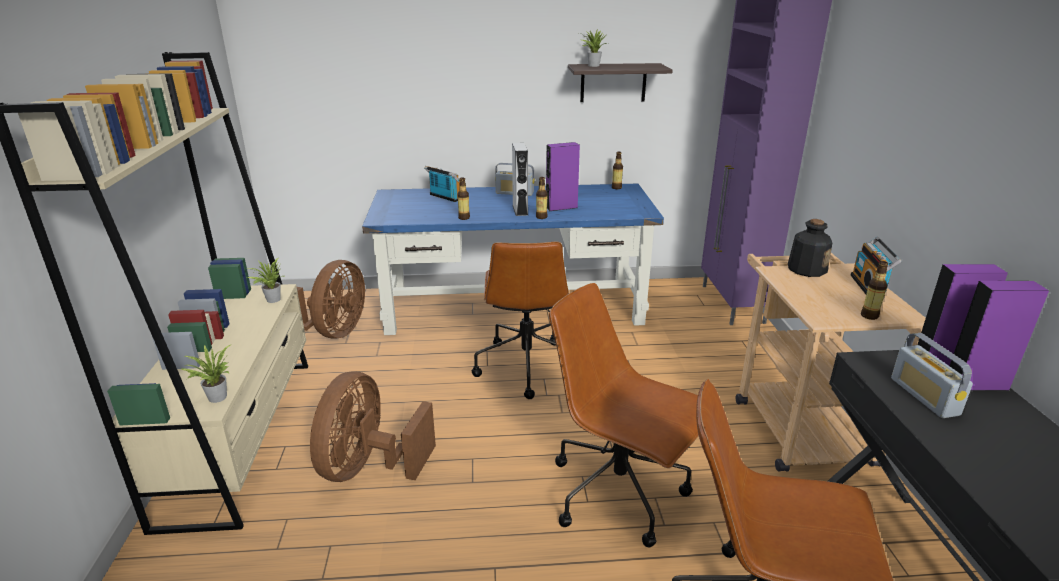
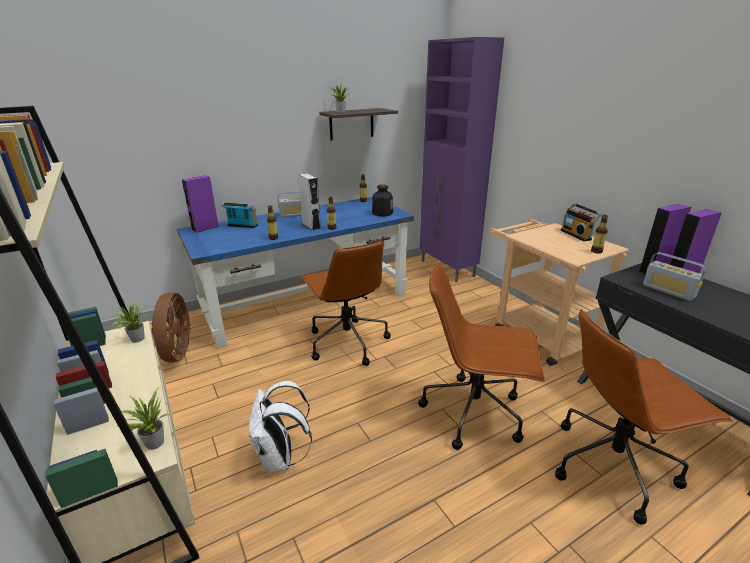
camera: 25 degrees left, 0 degrees up
brown fan [310,372,436,482] -> white backpack [248,381,312,472]
purple speaker [546,142,580,211] -> purple speaker moved to [182,176,219,233]
bottle [788,219,832,277] -> bottle moved to [372,184,393,216]

